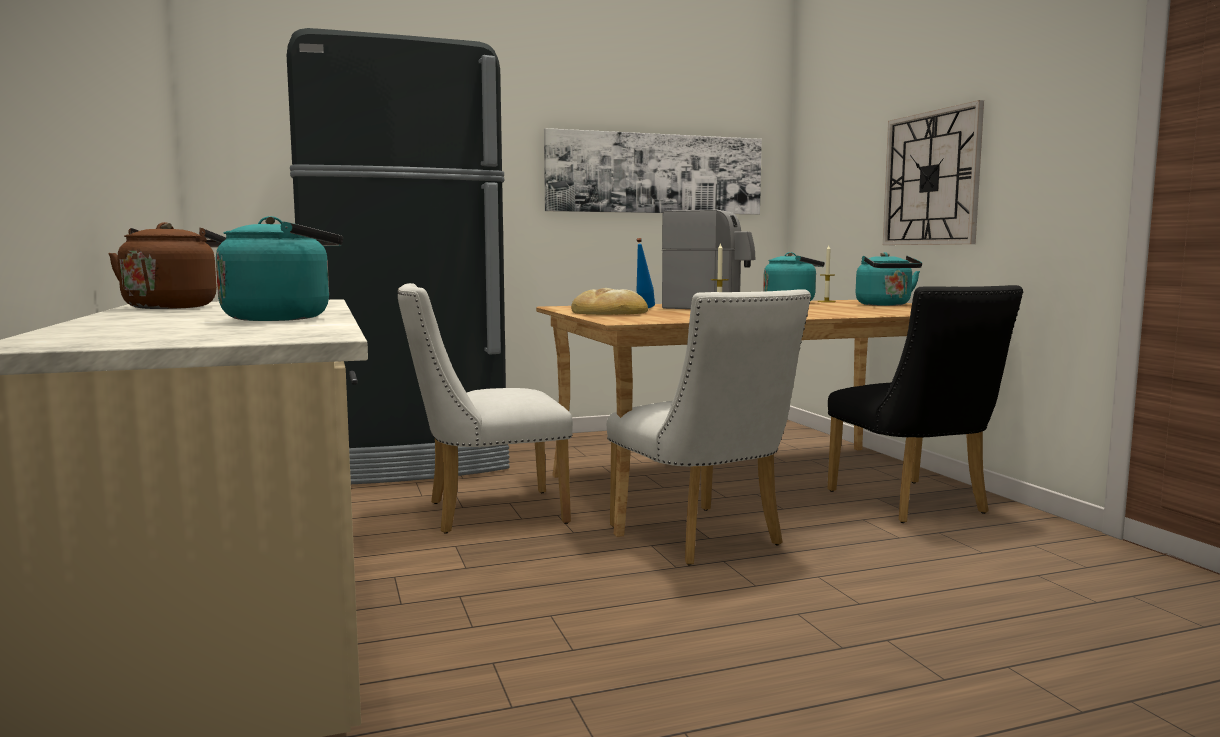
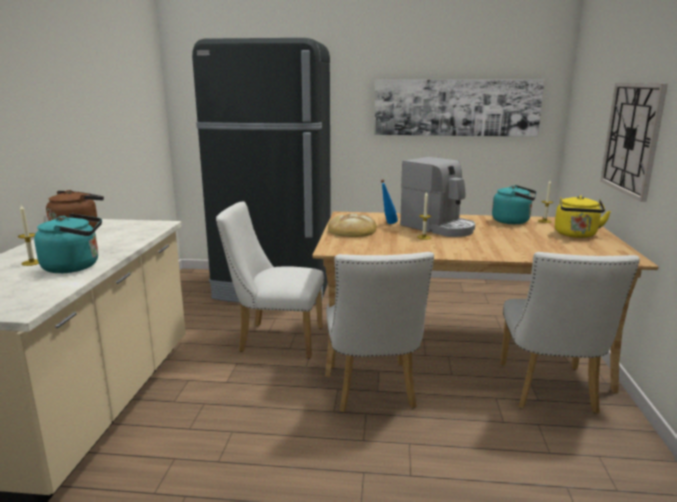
camera: 25 degrees right, 10 degrees up
black chair [827,285,1023,523] -> white chair [500,252,640,414]
turquoise kettle [856,252,922,306] -> yellow kettle [555,195,611,238]
none -> candle [18,205,39,266]

